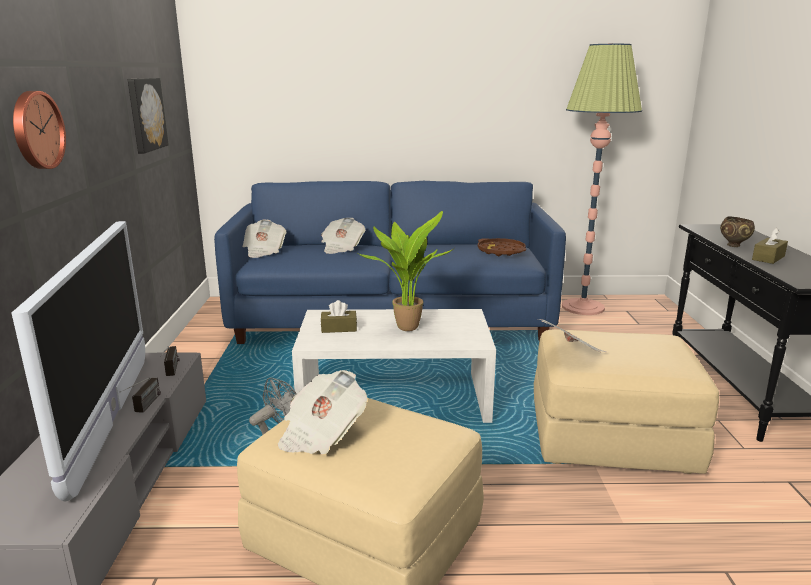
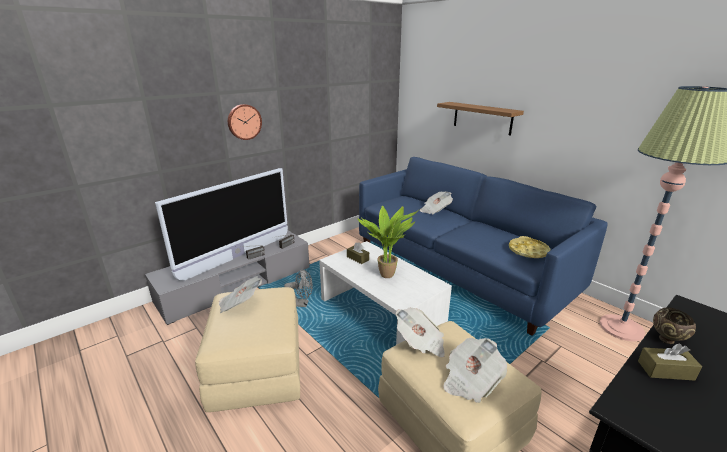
camera: 50 degrees right, 5 degrees up
picture [127,78,169,154] -> none
newspaper [242,220,287,258] -> newspaper moved to [443,338,507,403]
brown tray [478,238,526,256] -> yellow tray [509,236,550,258]
none -> shelf [437,102,524,136]

